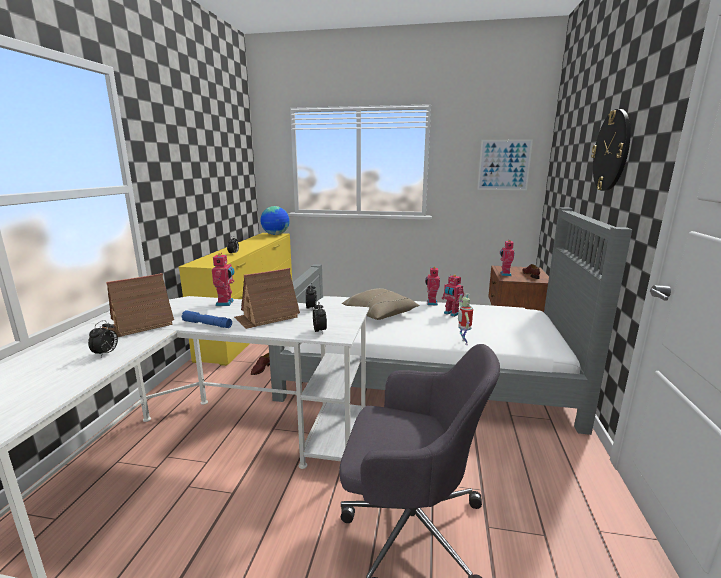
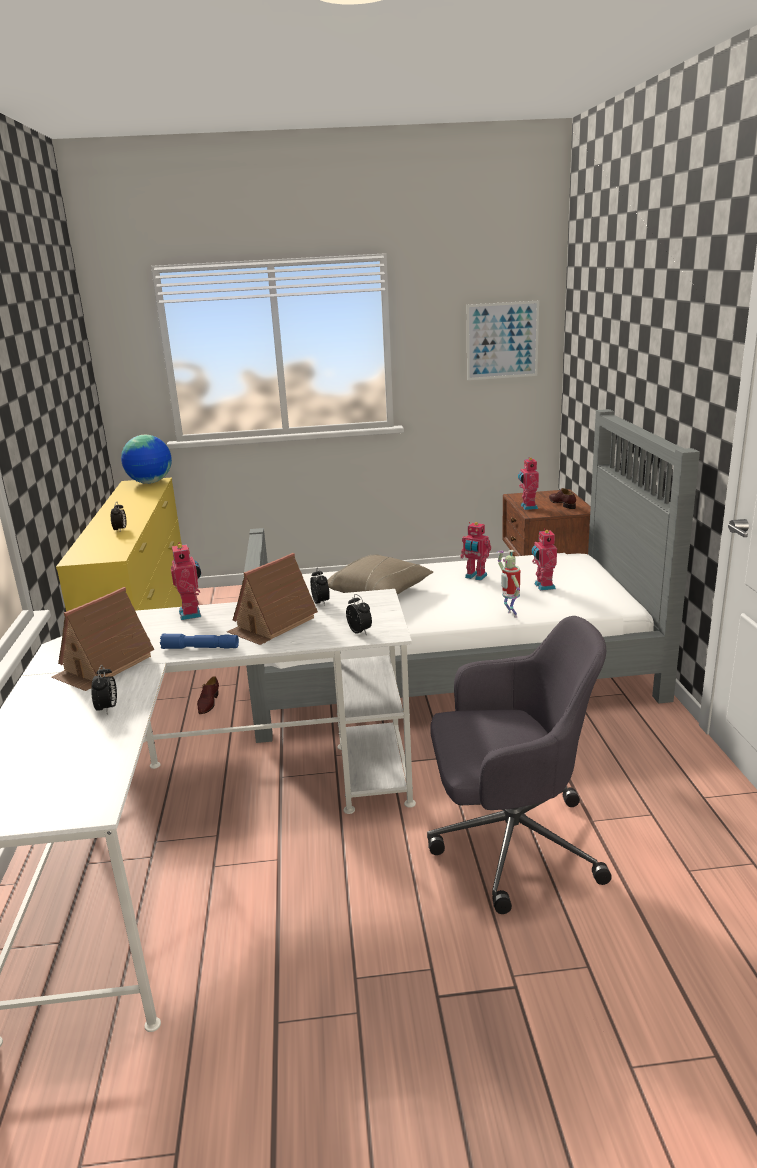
camera: 15 degrees left, 5 degrees up
toy robot [425,266,440,306] -> toy robot moved to [532,528,557,591]
wall clock [591,109,631,191] -> none

